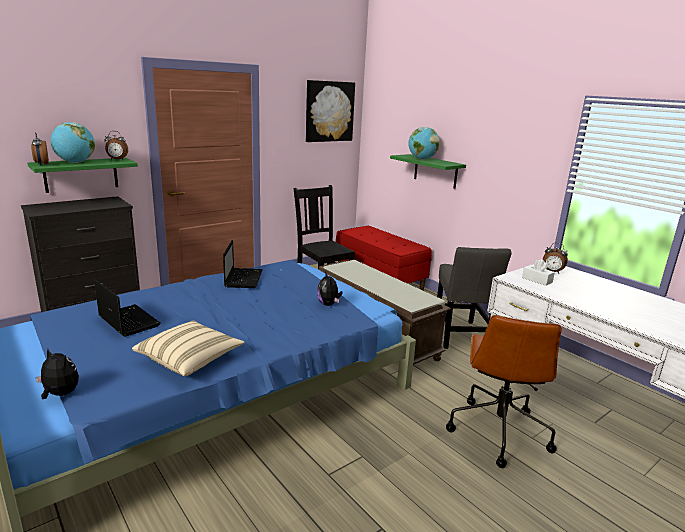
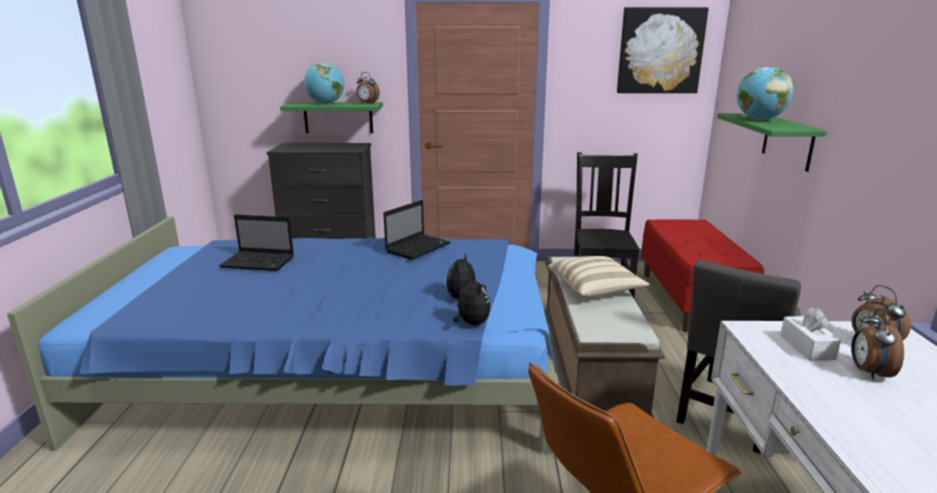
camera: 40 degrees right, 0 degrees up
alarm clock [31,132,49,165] -> alarm clock moved to [851,308,904,380]
plush toy [36,349,79,399] -> plush toy moved to [453,274,490,326]
laptop [94,279,161,337] -> laptop turned 105 degrees clockwise [219,214,294,271]
beige pillow [132,320,245,376] -> beige pillow moved to [548,256,650,298]

